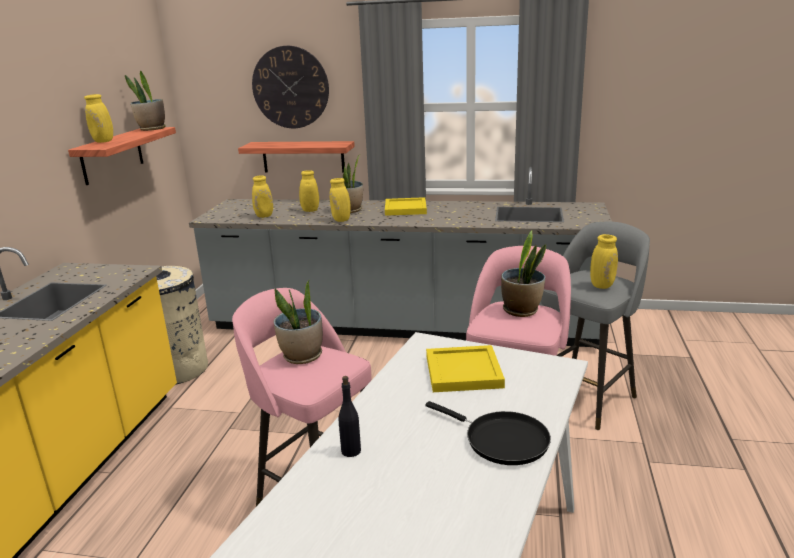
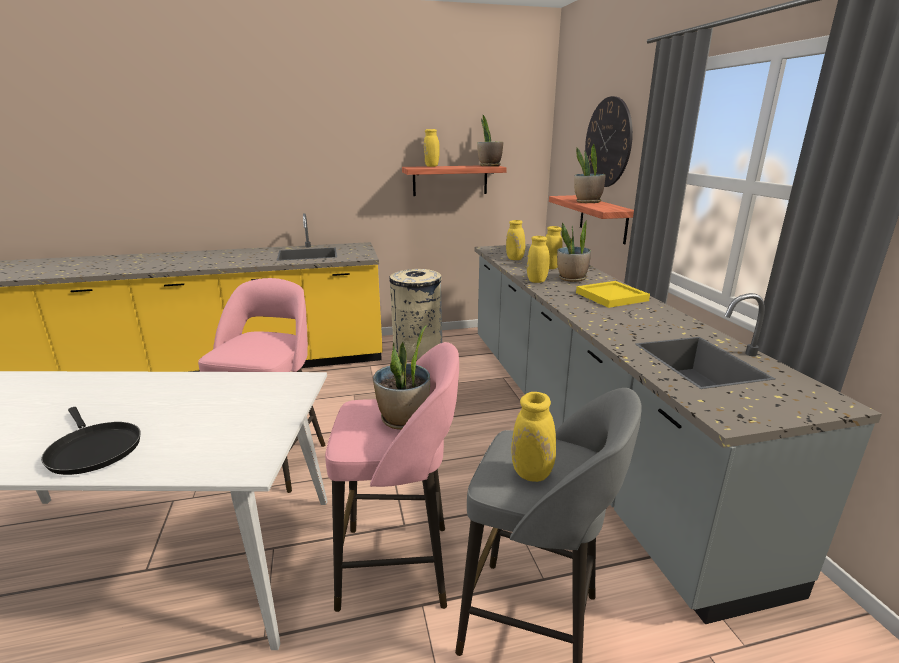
camera: 65 degrees right, 0 degrees up
potted plant [273,279,323,364] -> potted plant moved to [574,144,606,203]
black bottle [338,376,361,457] -> none
black frying pan [425,401,551,465] -> black frying pan turned 60 degrees counterclockwise [41,407,140,475]
yellow tray [426,345,505,392] -> none

